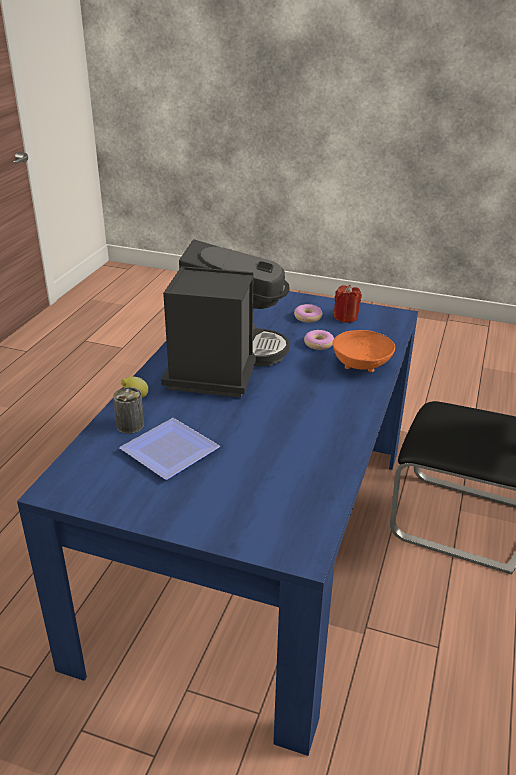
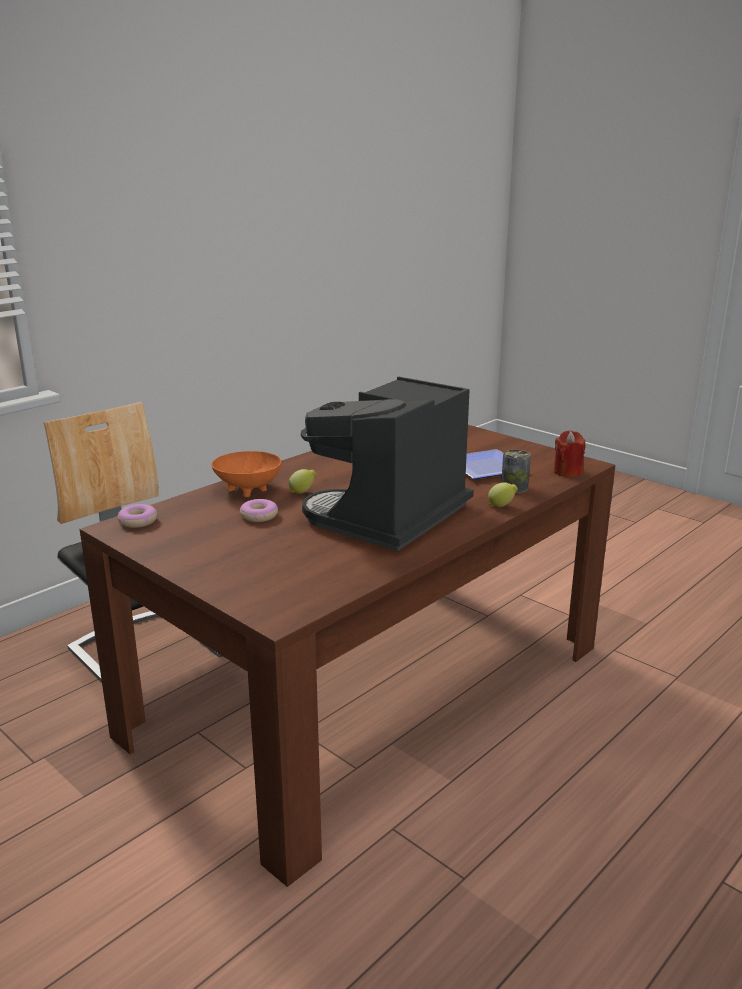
camera: 155 degrees left, 10 degrees down
blue dining table [17,290,418,756] -> brown dining table [80,425,615,887]
donut [294,304,323,322] -> donut moved to [117,504,157,528]
red candle [333,285,362,323] -> red candle moved to [554,430,585,477]
none -> lemon [289,469,316,494]

